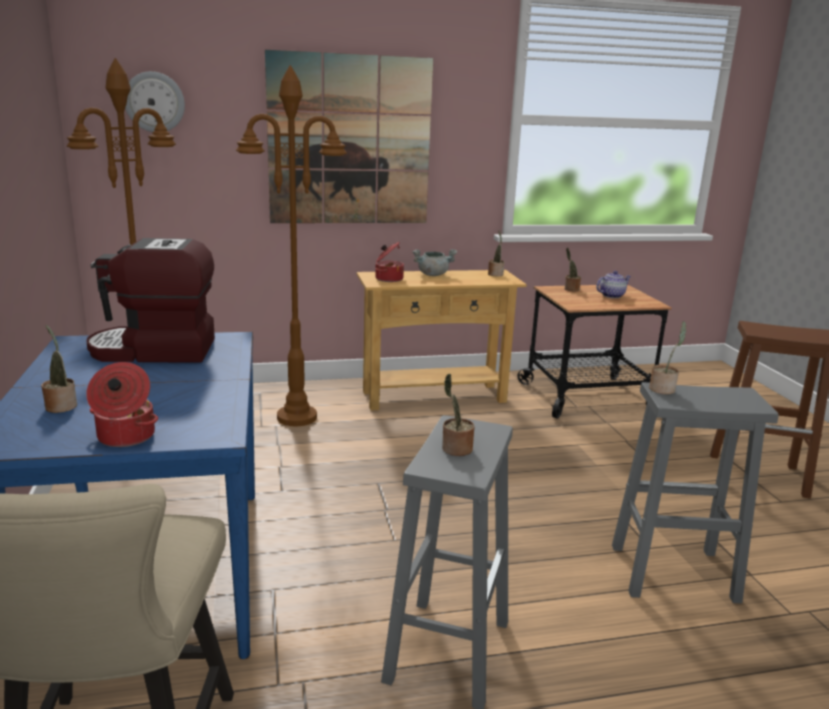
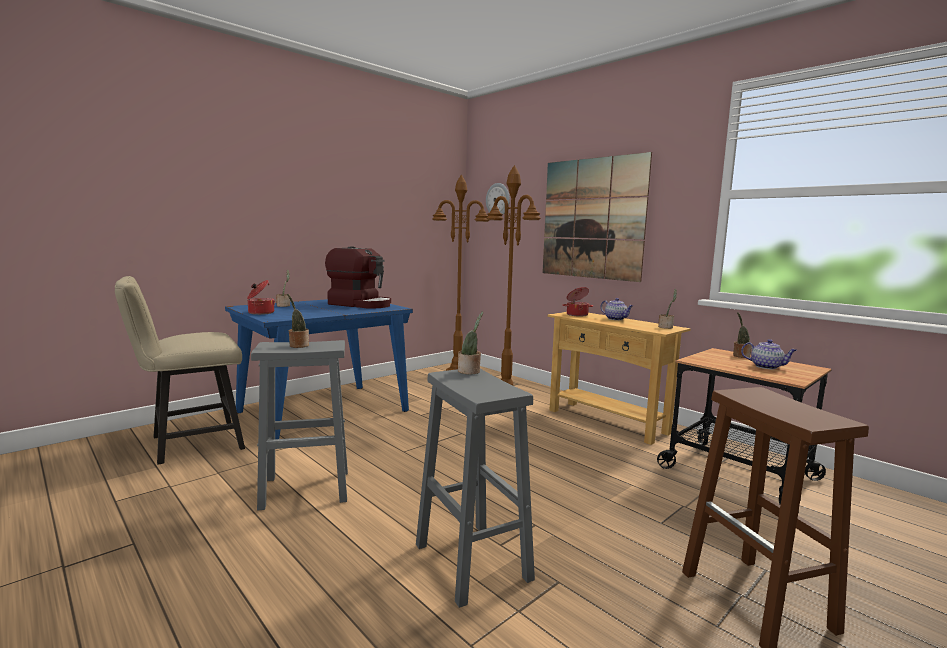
camera: 60 degrees right, 10 degrees down
coffee machine [86,238,215,363] -> coffee machine turned 150 degrees clockwise [325,247,391,309]
grey cooking pot [413,249,457,276] -> teapot [601,298,633,320]

